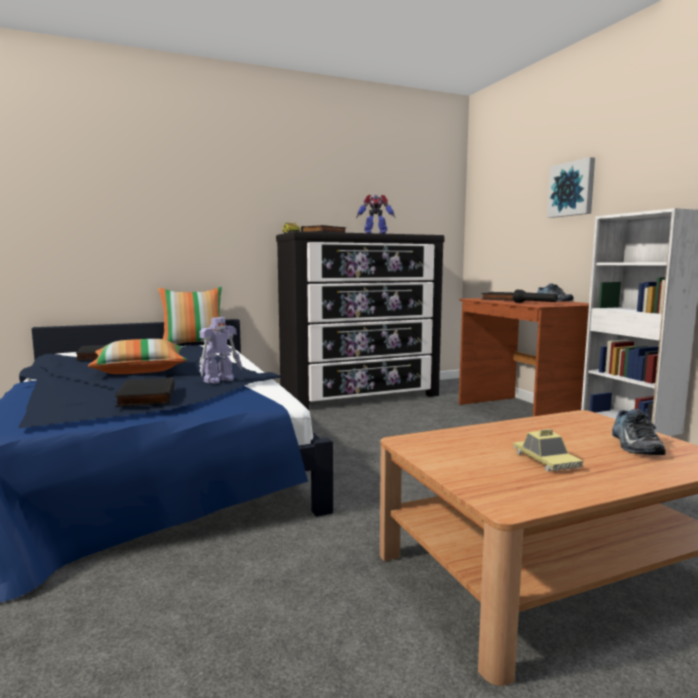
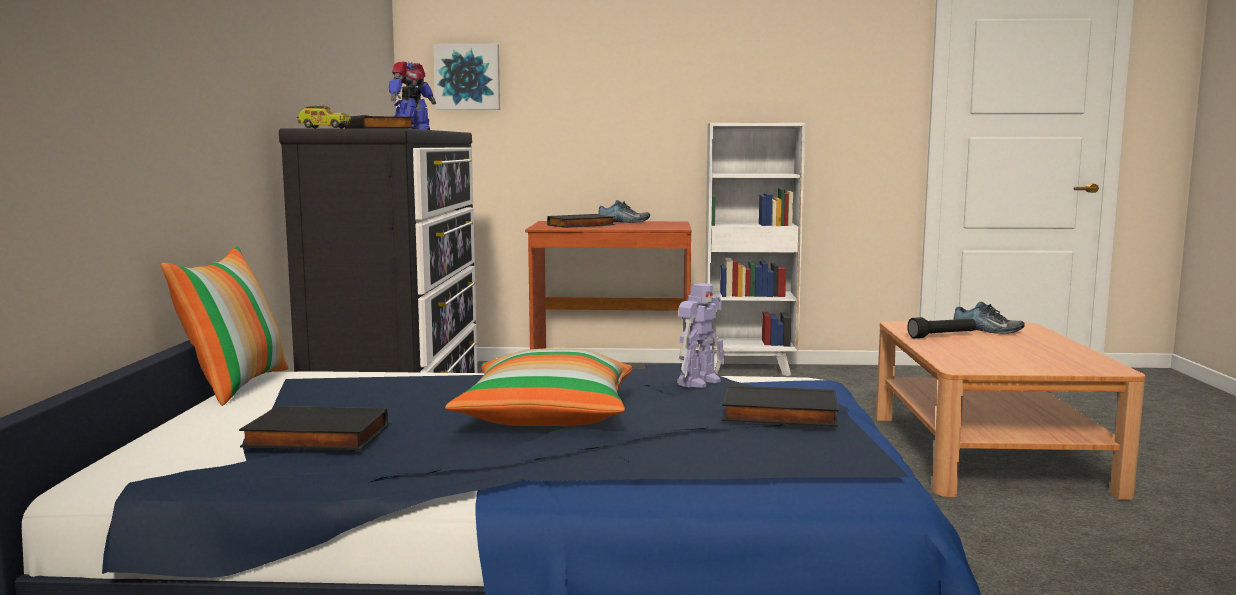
camera: 65 degrees left, 0 degrees up
toy robot [200,317,242,383] -> toy robot turned 60 degrees clockwise [677,283,725,388]
black flashlight [513,290,558,303] -> black flashlight moved to [907,317,976,338]
toy car [513,429,583,472] -> none
picture [547,157,595,218] -> picture moved to [433,44,500,110]

